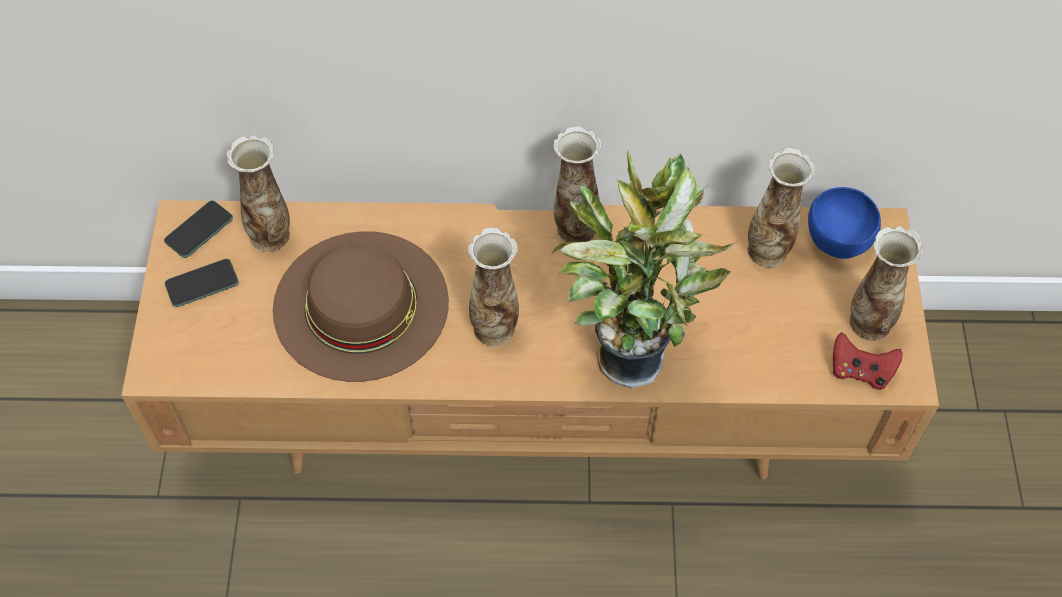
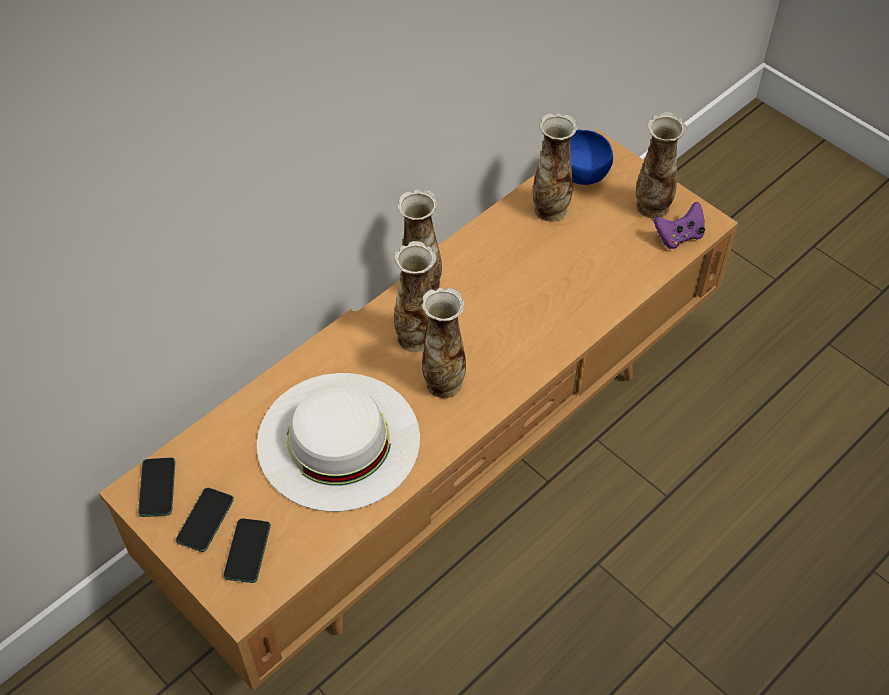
camera: 45 degrees left, 5 degrees down
vase [227,135,290,252] -> vase moved to [394,241,437,352]
brown hat [273,231,449,382] -> white hat [257,373,420,512]
potted plant [551,150,736,388] -> none
red game controller [833,332,903,390] -> purple game controller [654,202,705,249]
none -> phone [223,518,271,583]

